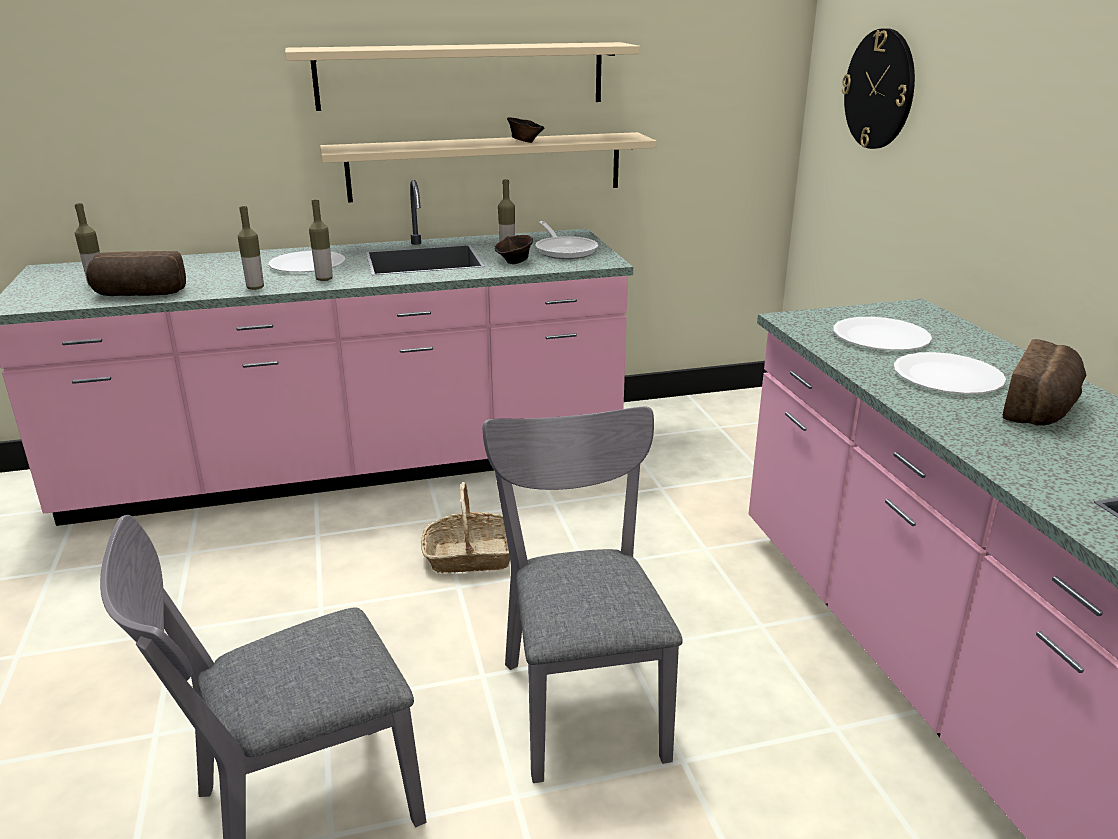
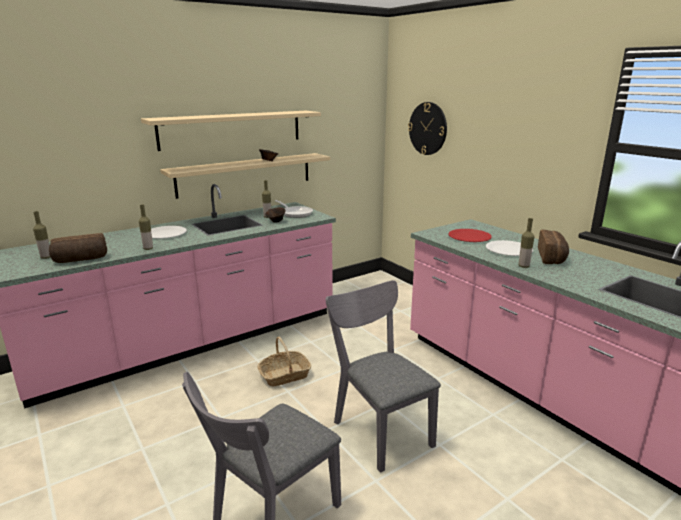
camera: 20 degrees left, 5 degrees down
bottle [309,200,333,281] -> bottle moved to [519,218,534,268]
white plate [833,317,932,351] -> red plate [449,229,492,242]

